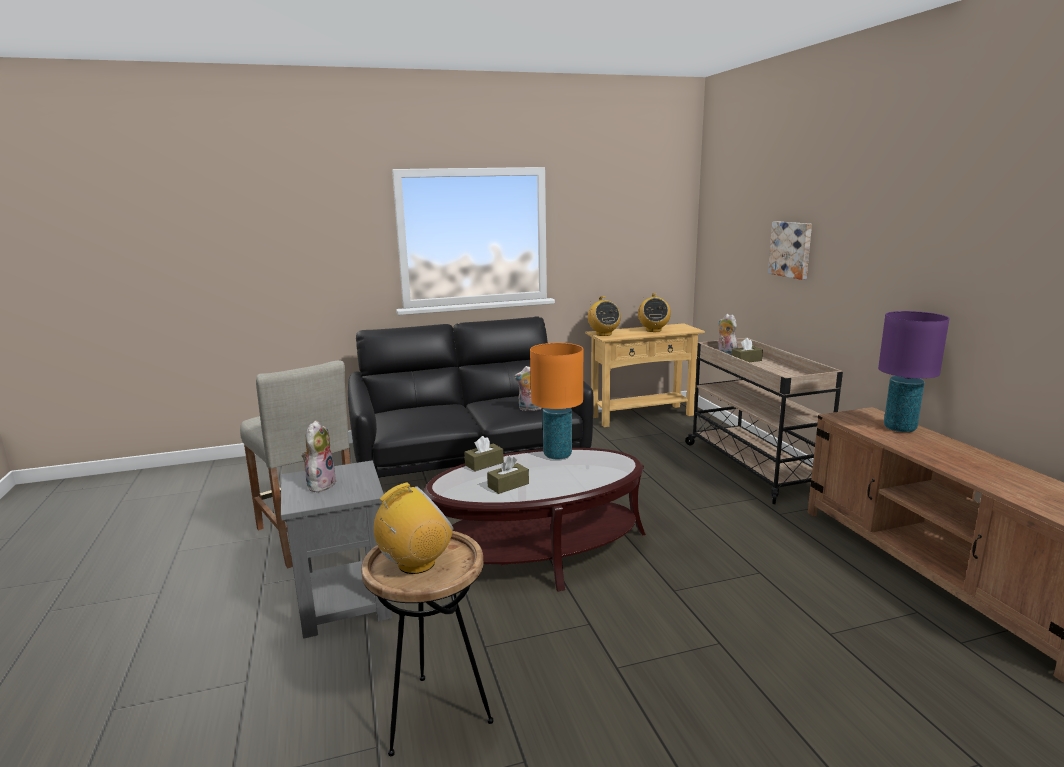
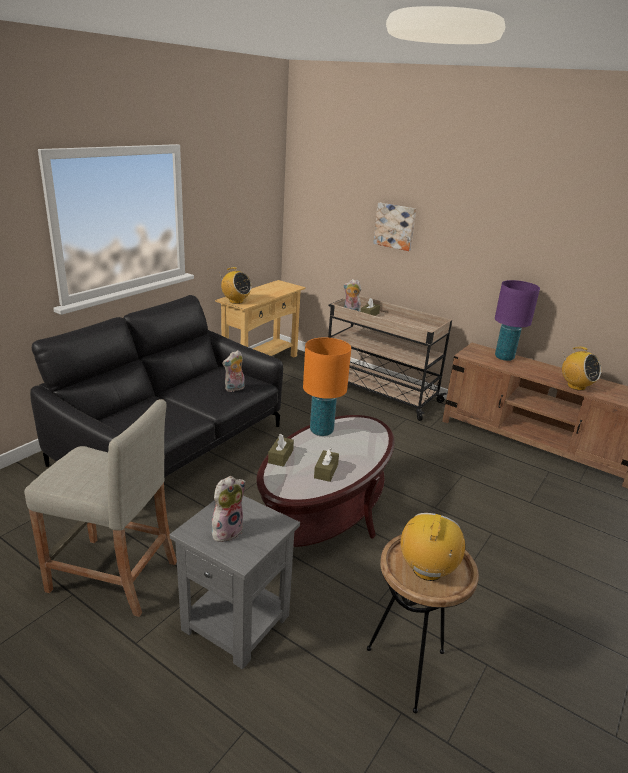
camera: 40 degrees left, 10 degrees up
plush toy [302,420,337,492] -> plush toy turned 75 degrees clockwise [212,476,246,542]
radio [638,293,671,332] -> radio moved to [562,347,601,391]

